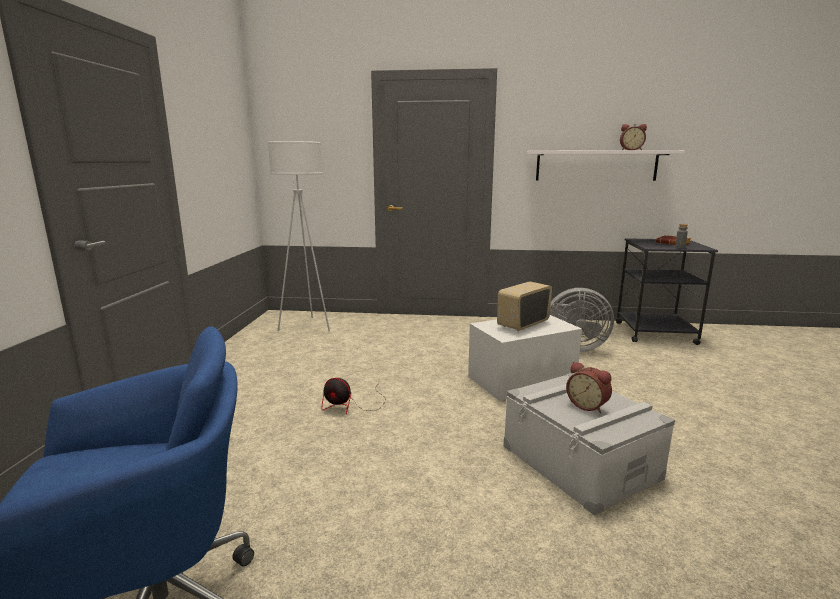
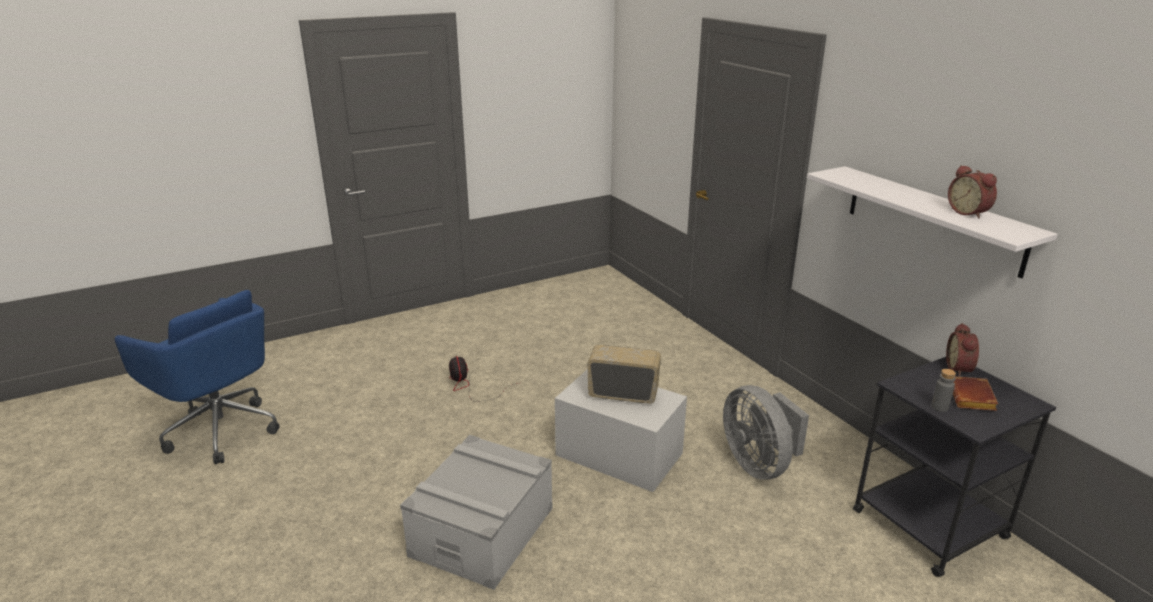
camera: 55 degrees right, 10 degrees up
white floor lamp [268,141,330,331] -> none
alarm clock [566,362,612,413] -> alarm clock moved to [946,323,979,377]

